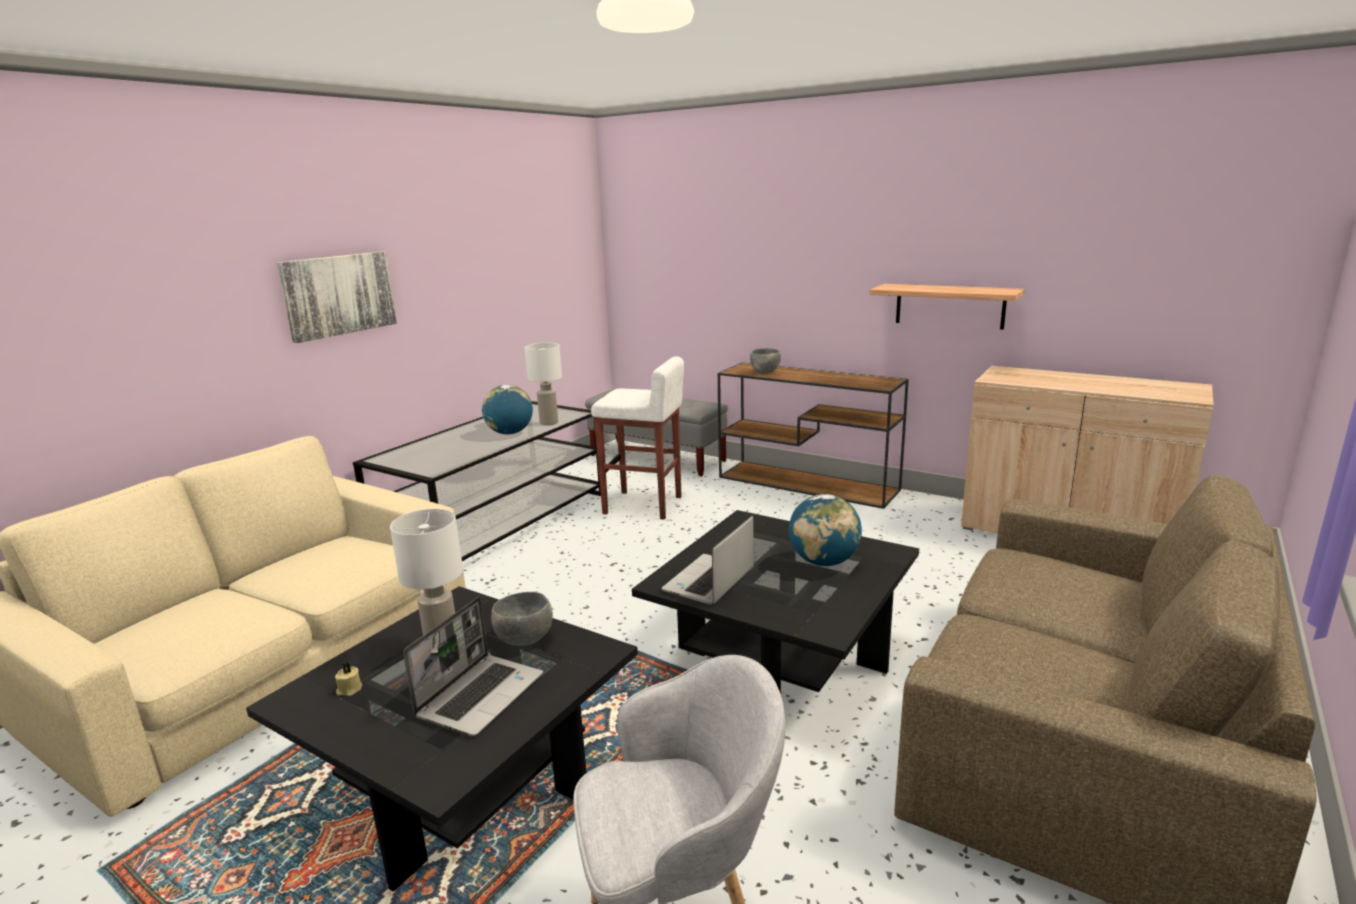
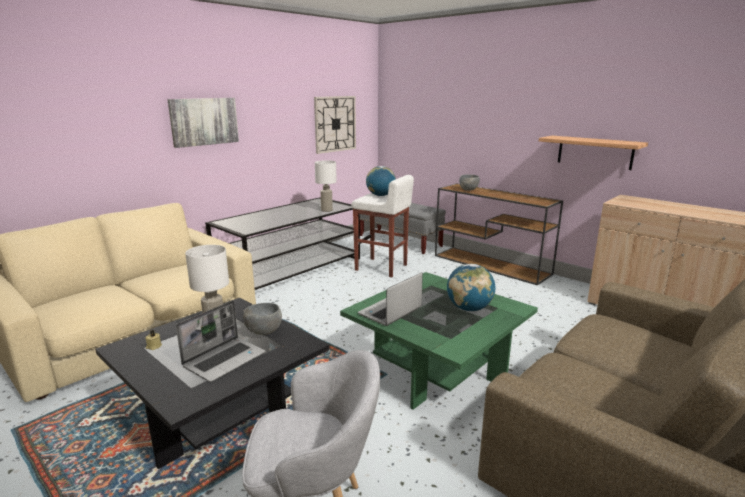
camera: 10 degrees right, 0 degrees up
globe [482,385,533,435] -> globe moved to [366,166,396,196]
black coffee table [632,510,919,694] -> green coffee table [340,272,538,410]
none -> wall clock [314,96,356,154]

